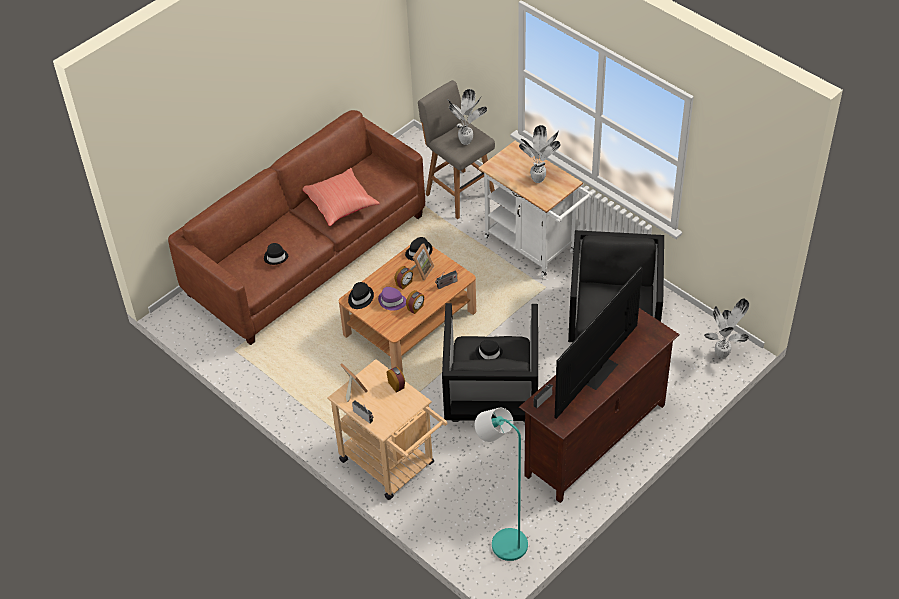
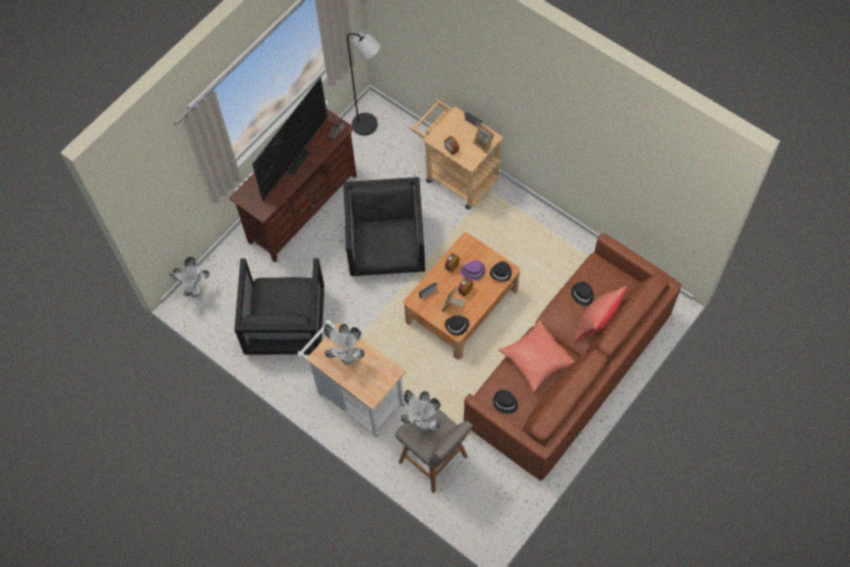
camera: 175 degrees right, 15 degrees up
black hat [475,340,503,360] -> black hat moved to [493,390,518,414]
turquoise floor lamp [475,408,528,561] -> black floor lamp [347,30,381,135]
none -> red pillow [574,286,627,341]

